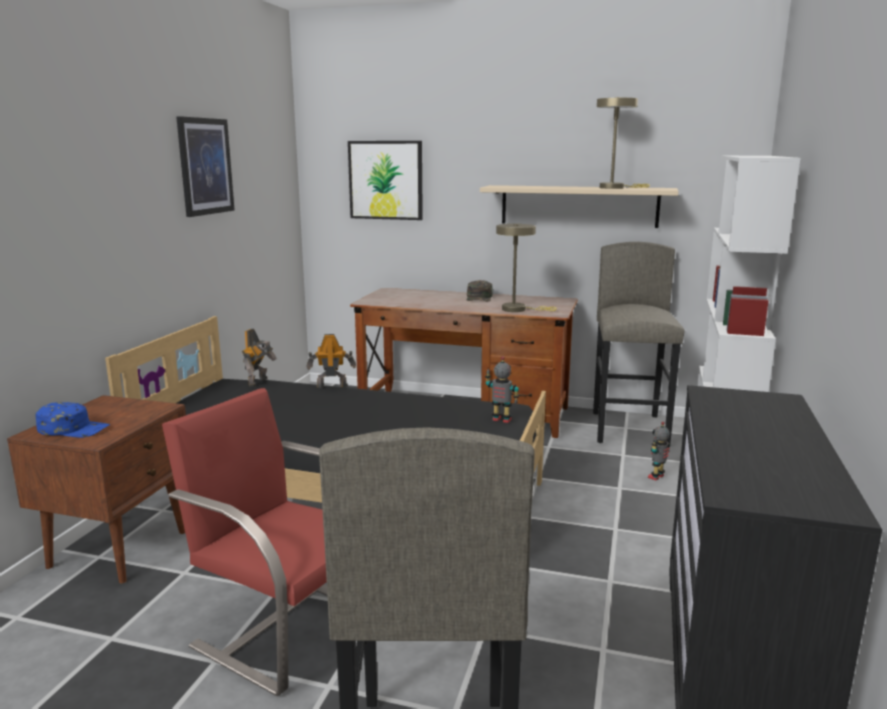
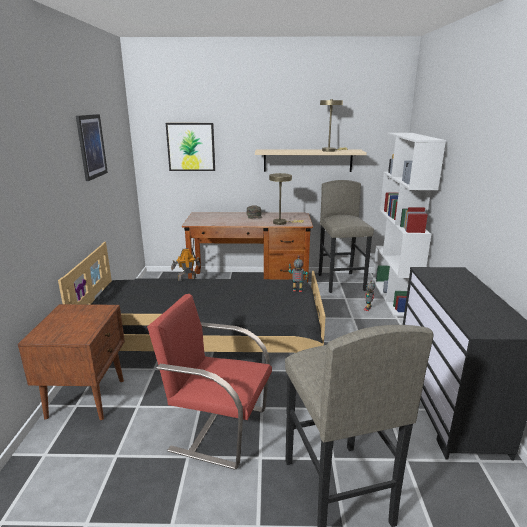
camera: 15 degrees left, 5 degrees up
blue cap [35,402,110,438] -> none
toy robot [242,329,277,387] -> none

